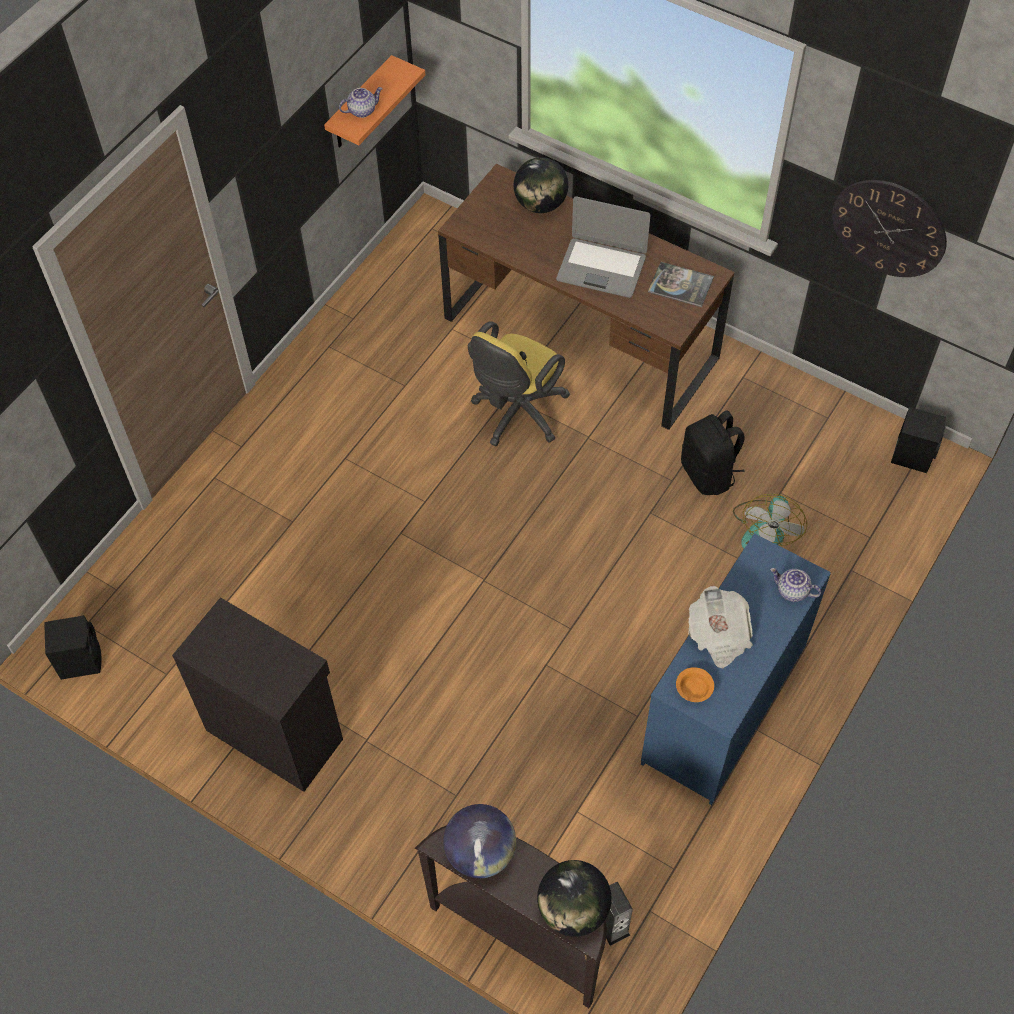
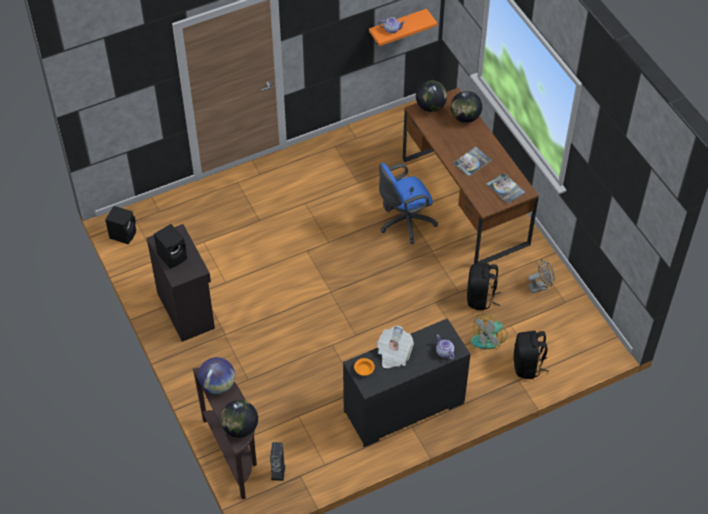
camera: 30 degrees right, 5 degrees down
yellow office chair [468,321,570,446] -> blue office chair [379,163,438,244]
laptop [556,196,650,298] -> book [453,147,492,177]
blue dresser [641,533,831,805] -> black dresser [343,318,471,447]
wall clock [832,180,947,277] -> none
black speaker [891,407,946,473] -> black speaker moved to [154,224,187,269]
none -> globe [416,80,447,112]
none -> black backpack [513,331,549,379]
none -> grey fan [528,259,555,293]

